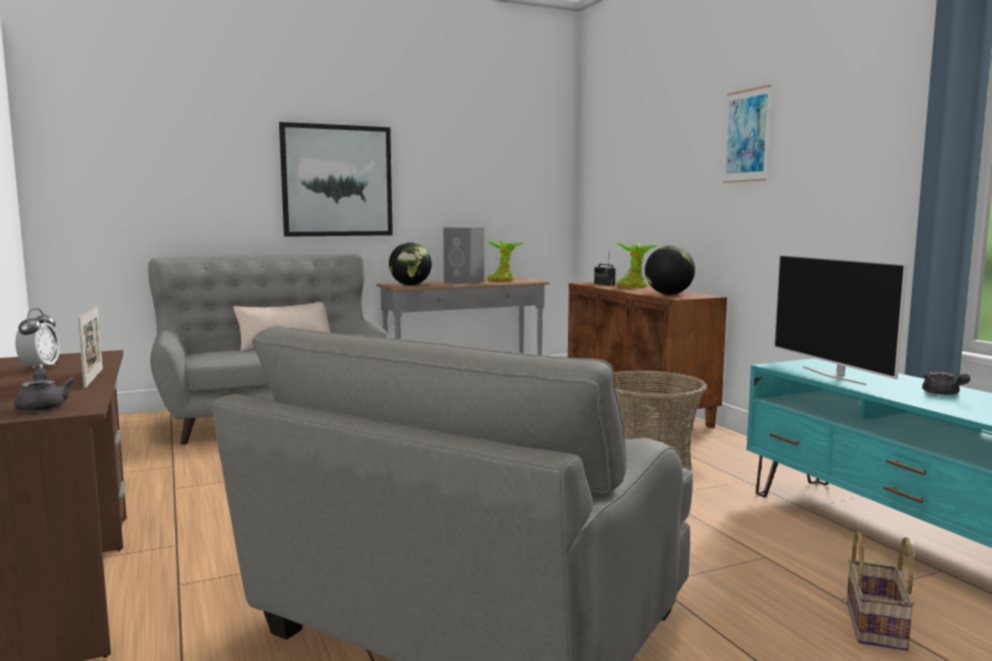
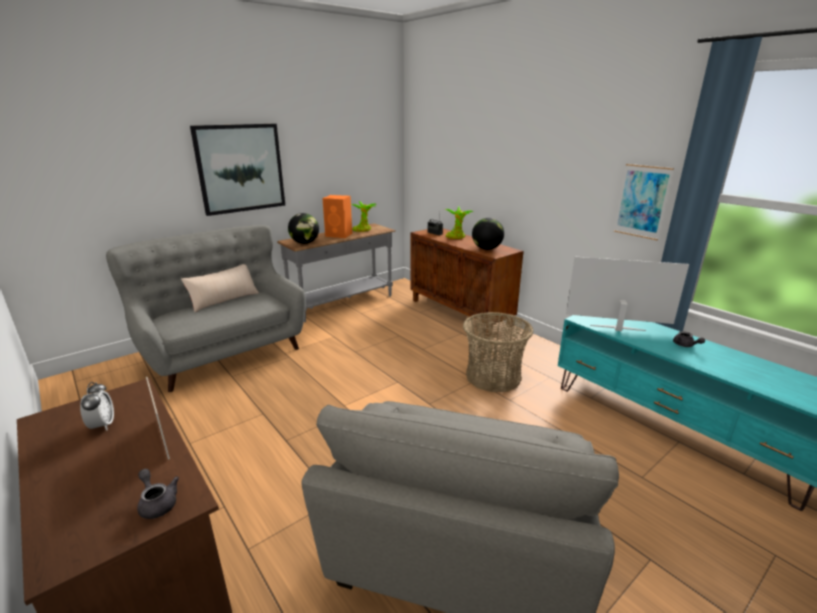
camera: 15 degrees left, 15 degrees up
grey speaker [443,227,484,284] -> orange speaker [322,195,352,238]
picture [723,85,771,183] -> picture moved to [614,164,674,240]
television [774,254,907,385] -> television turned 135 degrees clockwise [566,257,689,331]
basket [847,532,915,651] -> none

